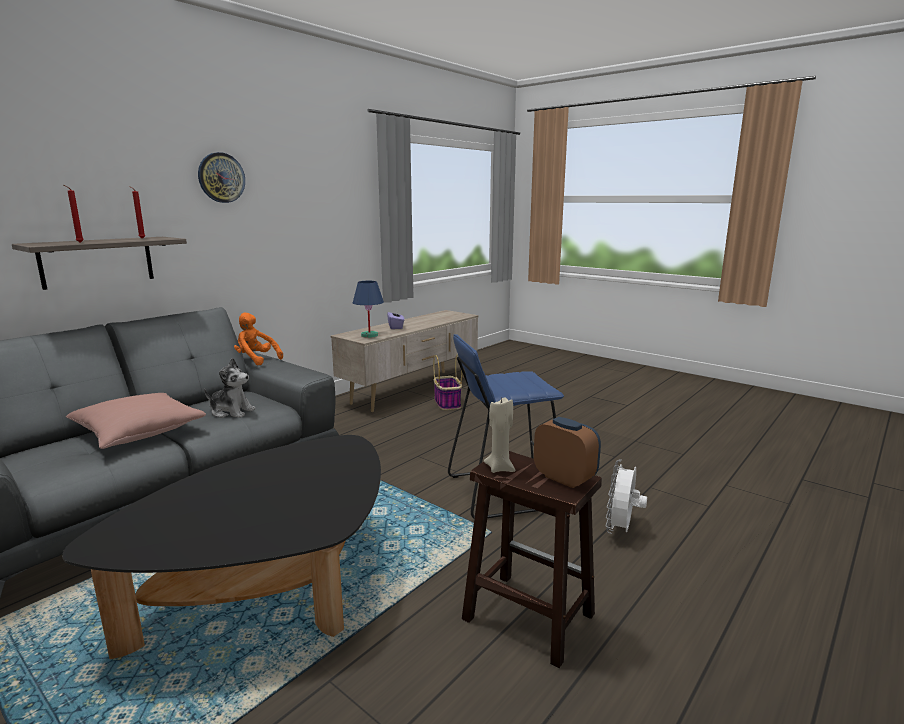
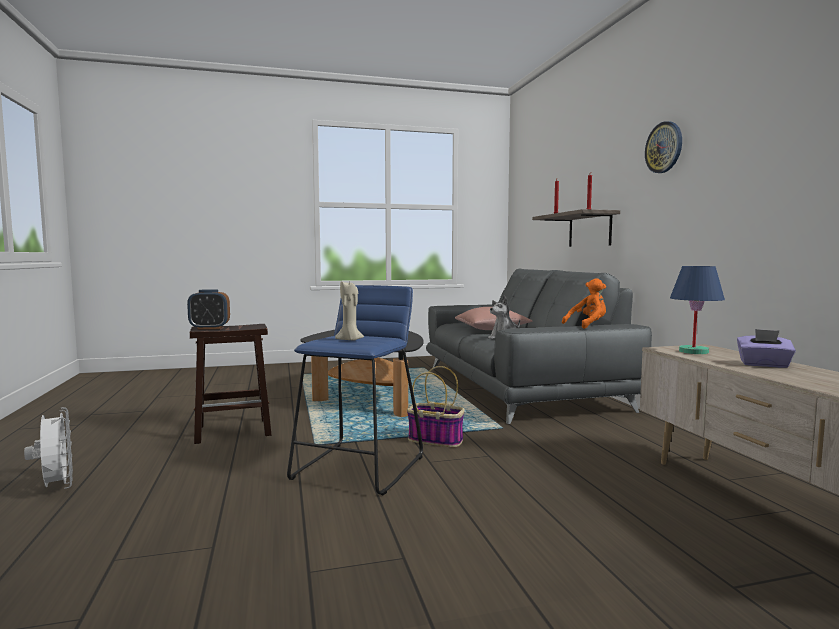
camera: 125 degrees right, 10 degrees down
basket [433,354,462,410] -> basket moved to [407,366,465,447]
beige candle [484,396,515,473] -> beige candle moved to [335,281,364,341]
white fan [605,459,647,534] -> white fan moved to [24,407,73,489]

